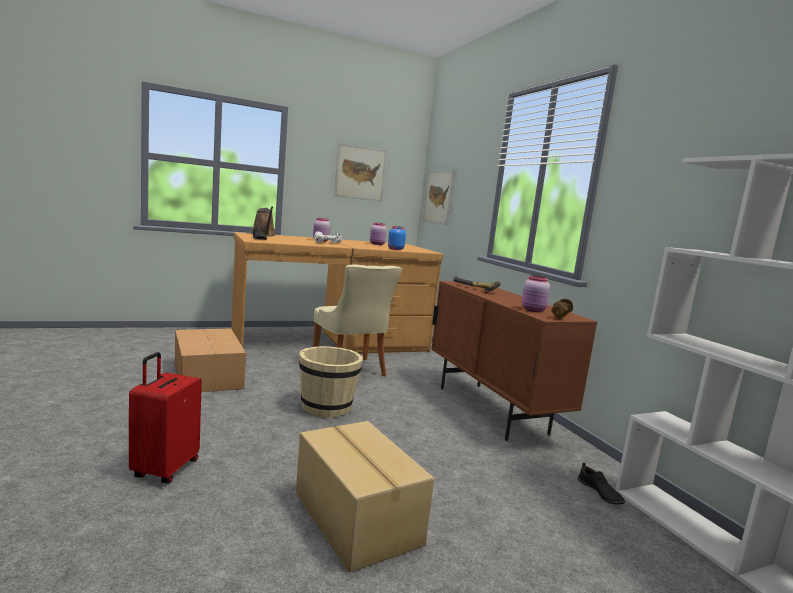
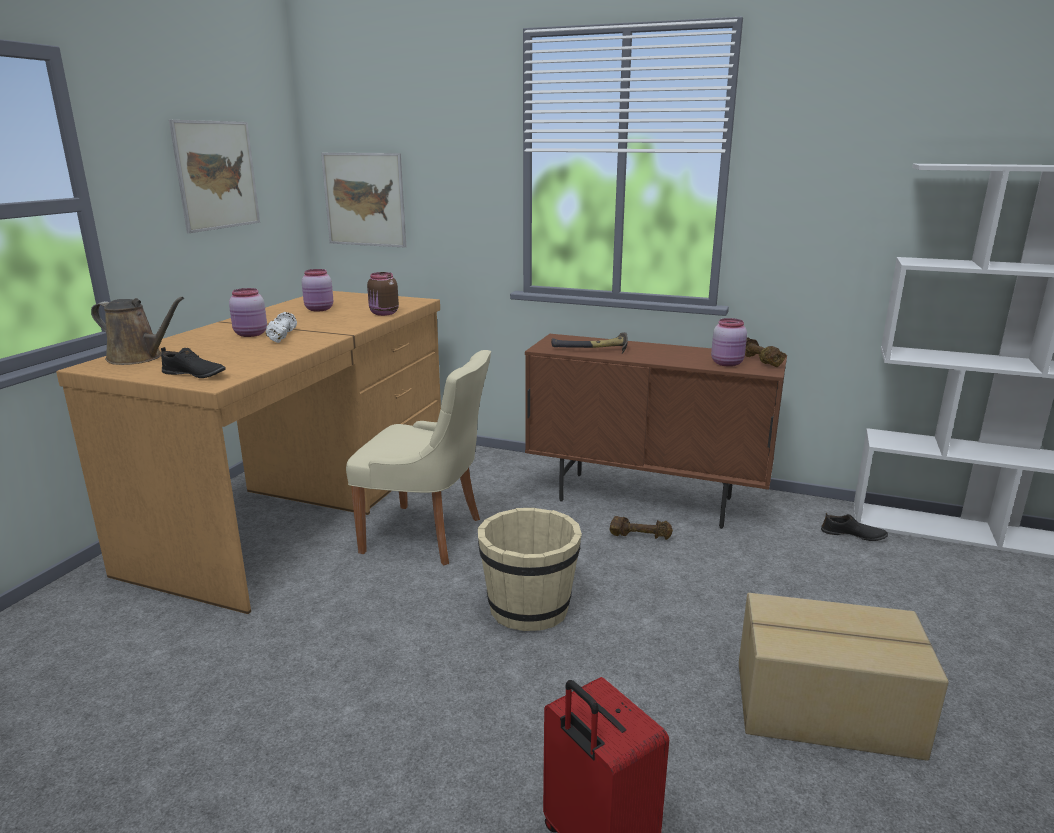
camera: 45 degrees left, 10 degrees up
cardboard box [175,328,246,392] -> none
blue jar [388,226,406,250] -> brown jar [367,272,399,316]
none -> brown dumbbell [609,516,673,540]

